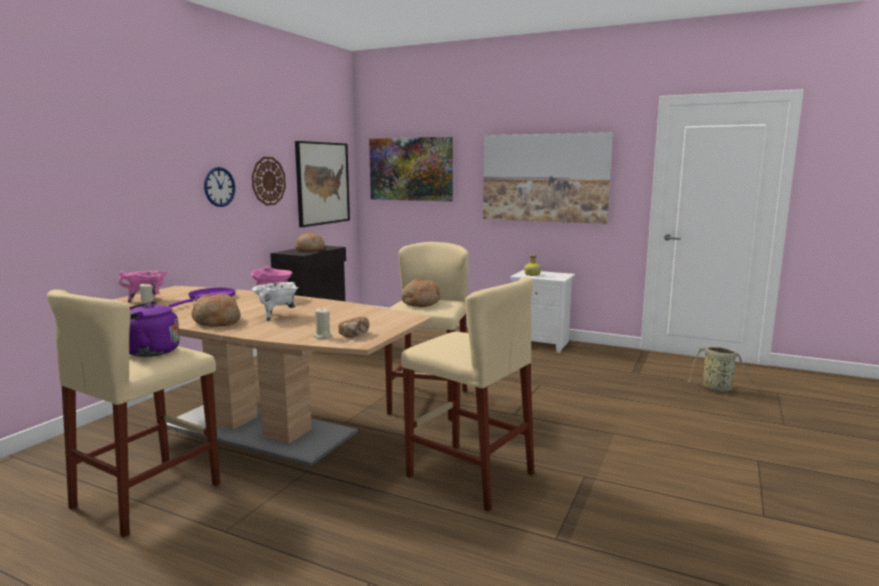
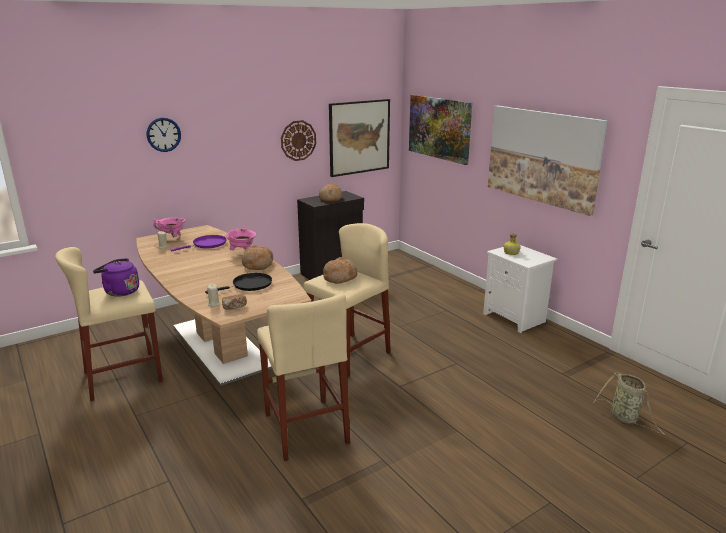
camera: 30 degrees right, 10 degrees up
bread [192,294,241,327] -> bread moved to [242,245,273,270]
wall clock [204,167,235,207] -> wall clock moved to [147,118,181,152]
white cooking pot [252,282,298,321] -> none
none -> black frying pan [205,273,272,294]

